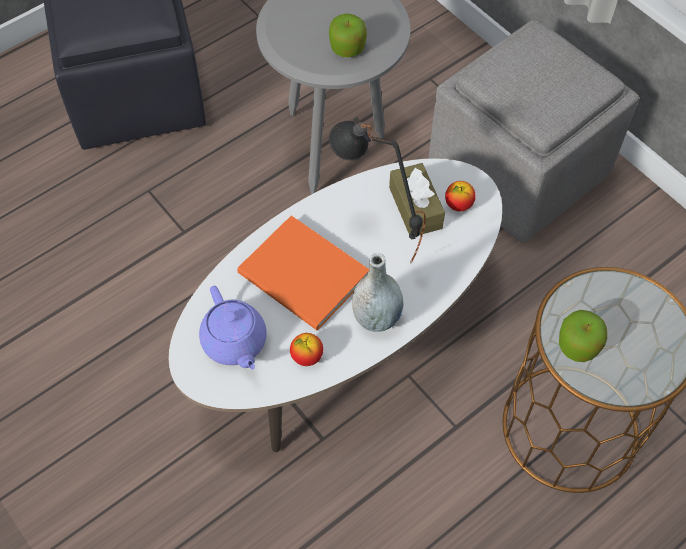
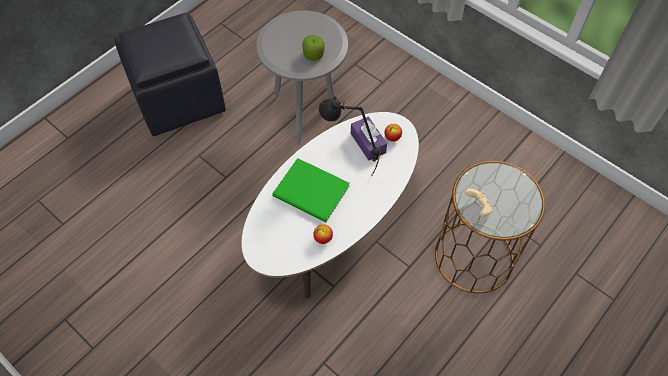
camera: 10 degrees left, 0 degrees up
purple teapot [199,286,267,370] -> none
orange book [237,216,369,330] -> green book [272,158,350,222]
grey vase [352,253,403,332] -> none
brown tissue box [389,163,445,235] -> purple tissue box [351,117,387,160]
grey ottoman [428,20,639,243] -> none
apple [559,310,607,362] -> beige game controller [465,188,493,217]

